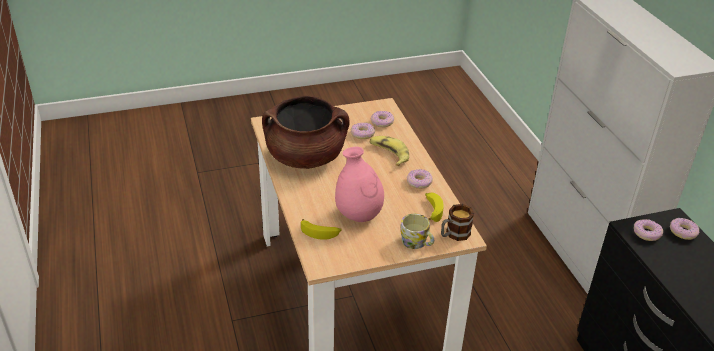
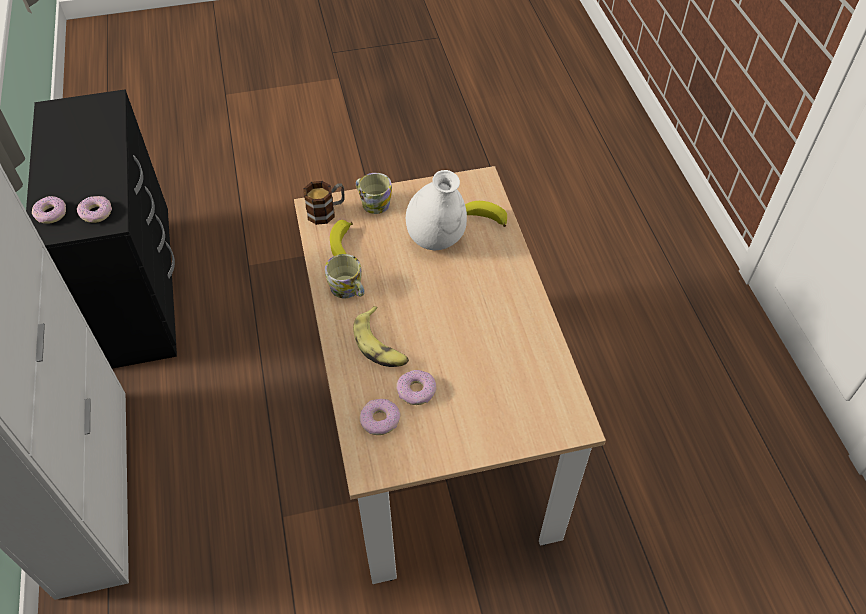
camera: 175 degrees left, 15 degrees up
brown cooking pot [262,96,350,169] -> none
pink vase [335,147,384,222] -> white vase [406,170,467,250]
donut [407,169,433,189] -> mug [325,254,365,298]

